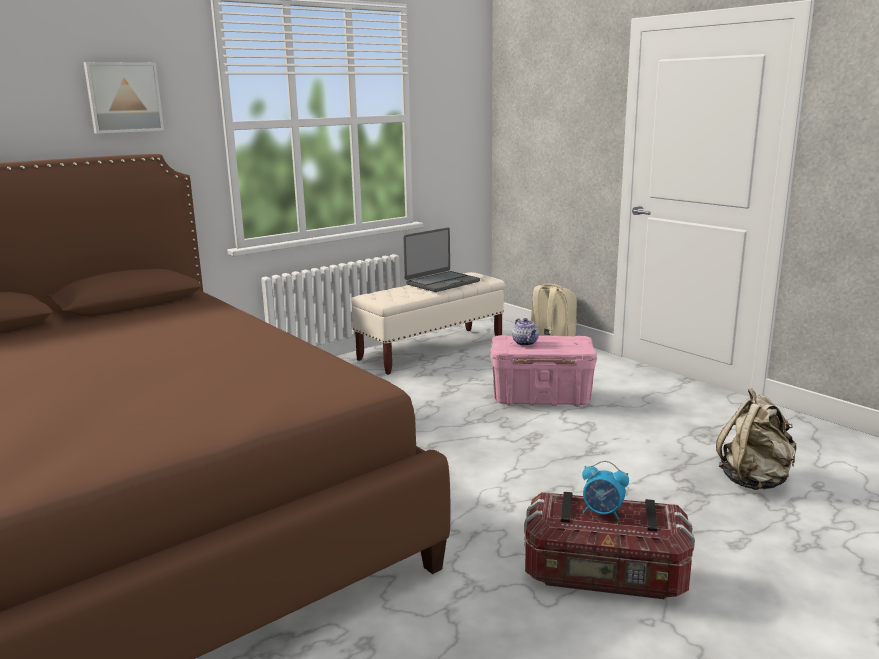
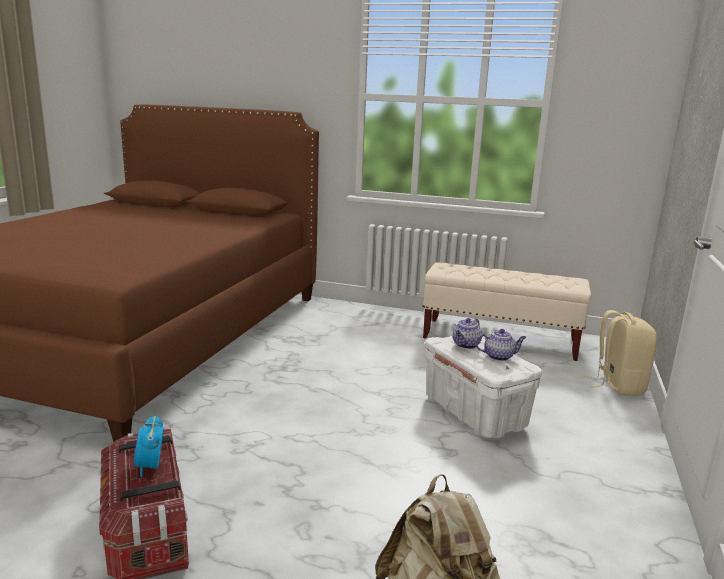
camera: 55 degrees right, 0 degrees up
picture [84,62,164,134] -> none
laptop [403,228,480,292] -> none
pink storage box [490,335,597,407] -> white storage box [425,336,542,438]
none -> teapot [475,329,526,361]

